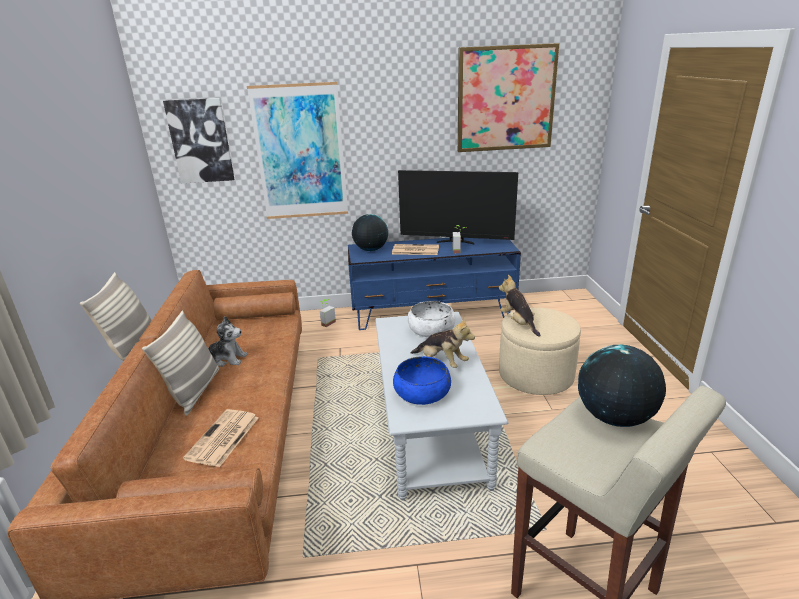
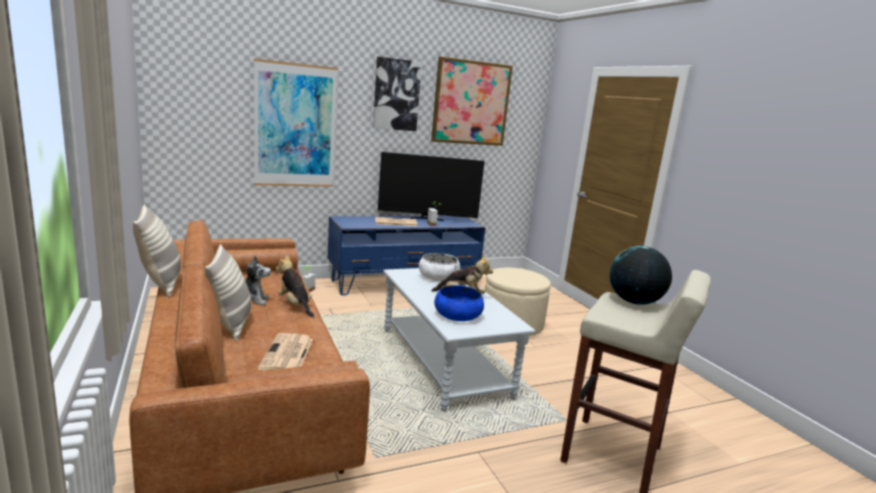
camera: 20 degrees left, 10 degrees down
picture [163,98,234,183] -> picture moved to [373,57,422,131]
globe [352,214,388,251] -> none
plush toy [499,275,541,337] -> plush toy moved to [276,255,314,317]

